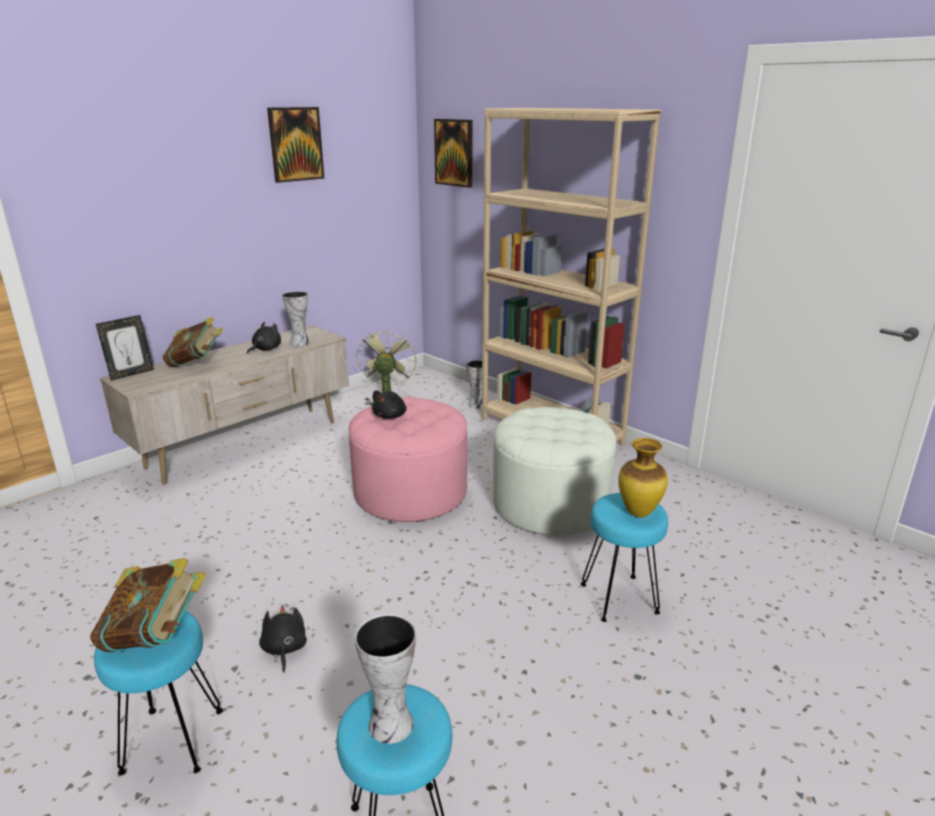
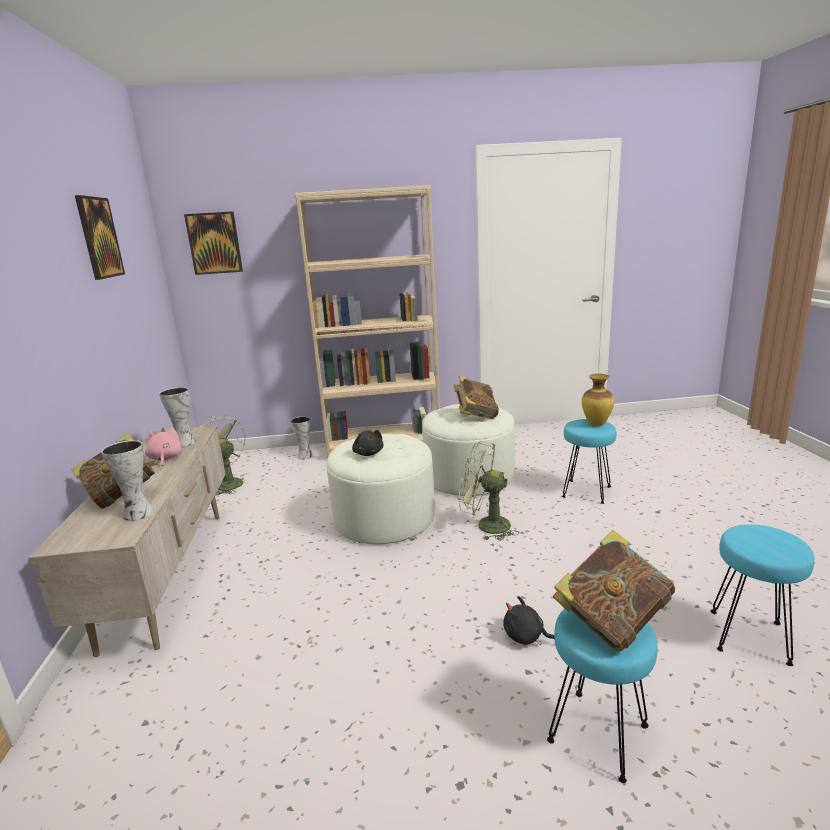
camera: 50 degrees left, 5 degrees down
picture frame [96,315,154,381] -> none
black plush toy [247,322,281,354] -> pink plush toy [145,427,182,466]
pink ottoman [349,397,467,522] -> white ottoman [327,434,435,544]
vase [355,614,416,744] -> vase moved to [101,440,154,521]
none -> book [453,375,499,419]
none -> green fan [459,441,519,541]

